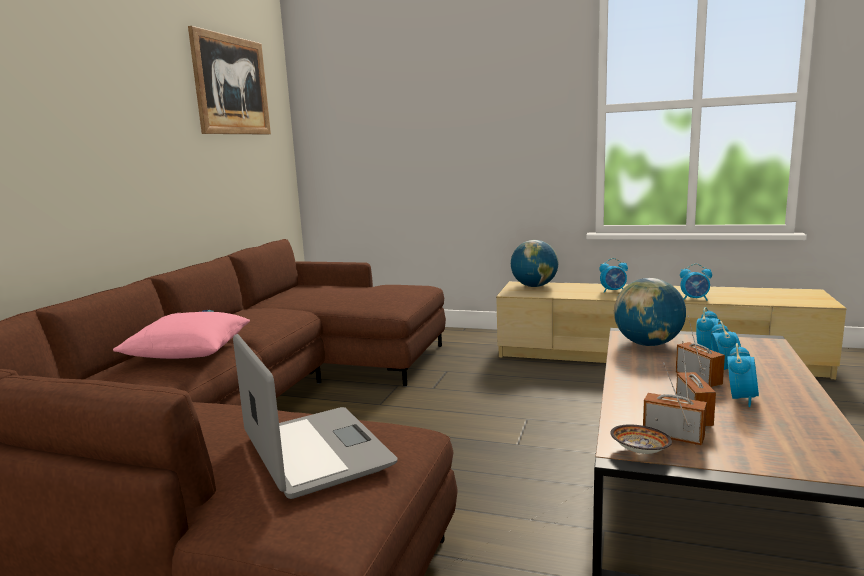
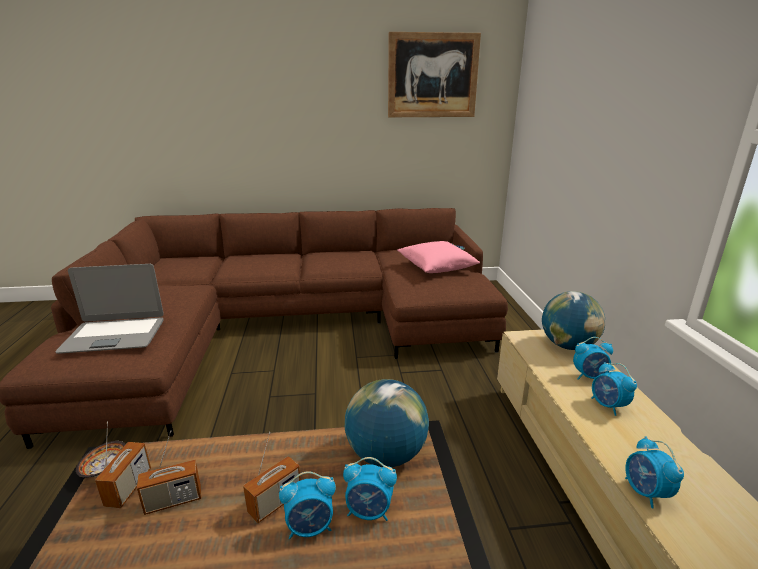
camera: 65 degrees right, 10 degrees up
pink pillow [113,310,250,359] -> pink pillow moved to [397,241,480,273]
laptop [233,334,398,499] -> laptop turned 45 degrees clockwise [55,264,164,354]
alarm clock [728,343,759,407] -> alarm clock moved to [573,337,613,380]

